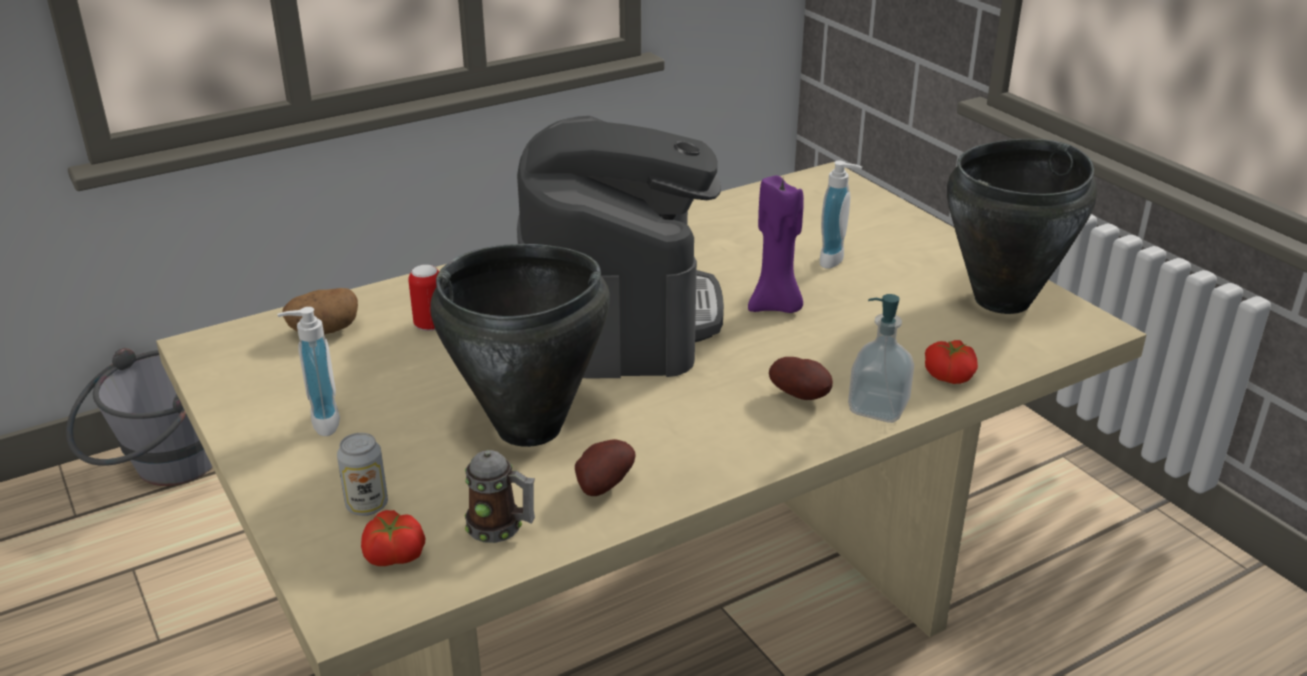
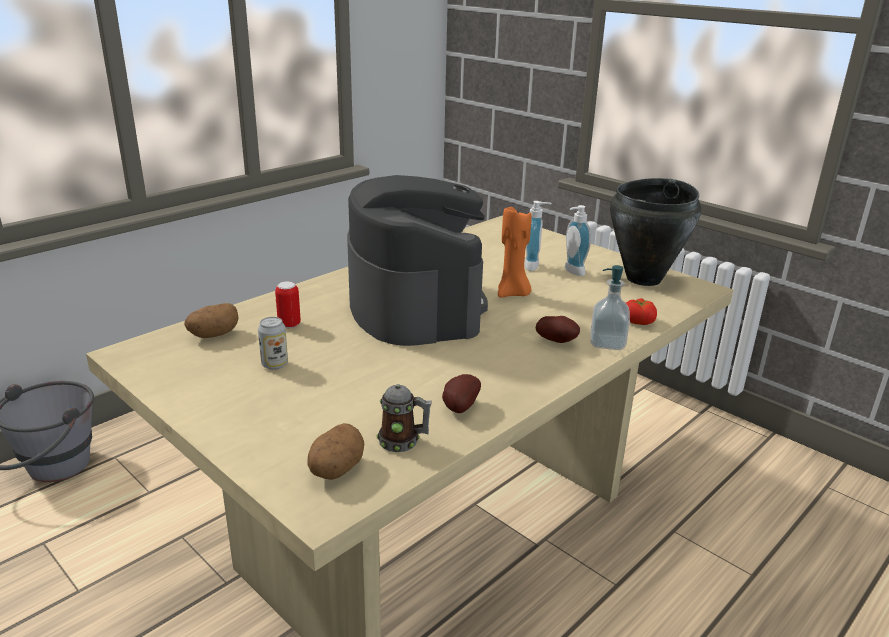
camera: 15 degrees left, 5 degrees down
soap dispenser [278,307,340,436] -> soap dispenser moved to [564,205,591,276]
can [337,433,388,516] -> can moved to [258,317,288,370]
tomato [361,510,425,566] -> potato [308,423,364,480]
black cooking pot [430,244,610,447] -> none
purple candle [748,176,804,313] -> orange candle [498,207,532,297]

